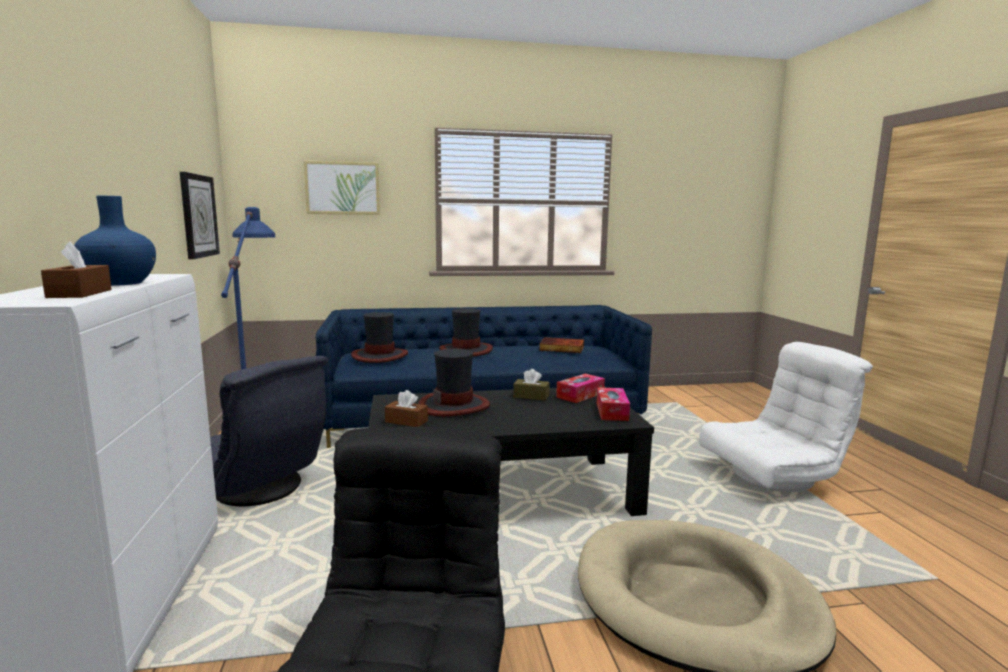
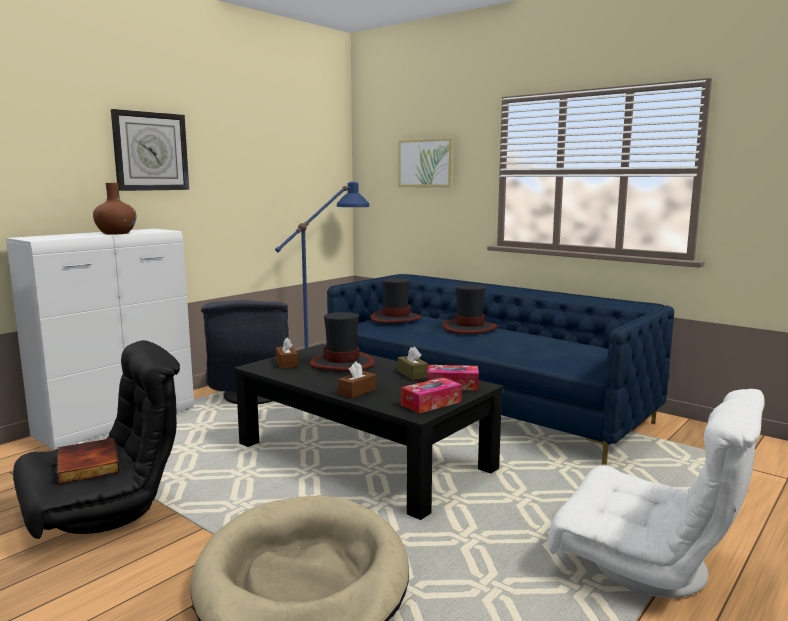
camera: 50 degrees right, 0 degrees up
brown tissue box [41,242,112,298] -> brown tissue box moved to [338,361,376,398]
blue vase [74,196,156,286] -> brown vase [93,183,136,235]
wall clock [180,172,220,259] -> wall clock moved to [111,109,189,191]
book [539,337,584,353] -> book moved to [57,438,120,484]

